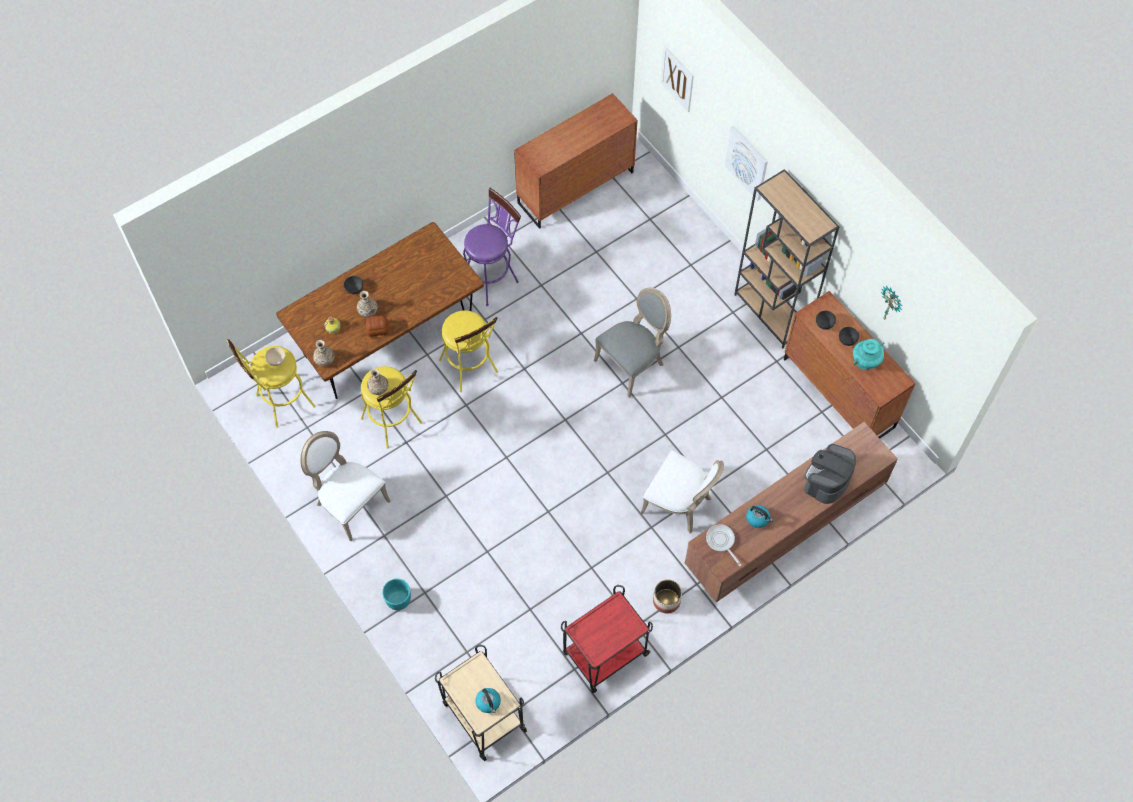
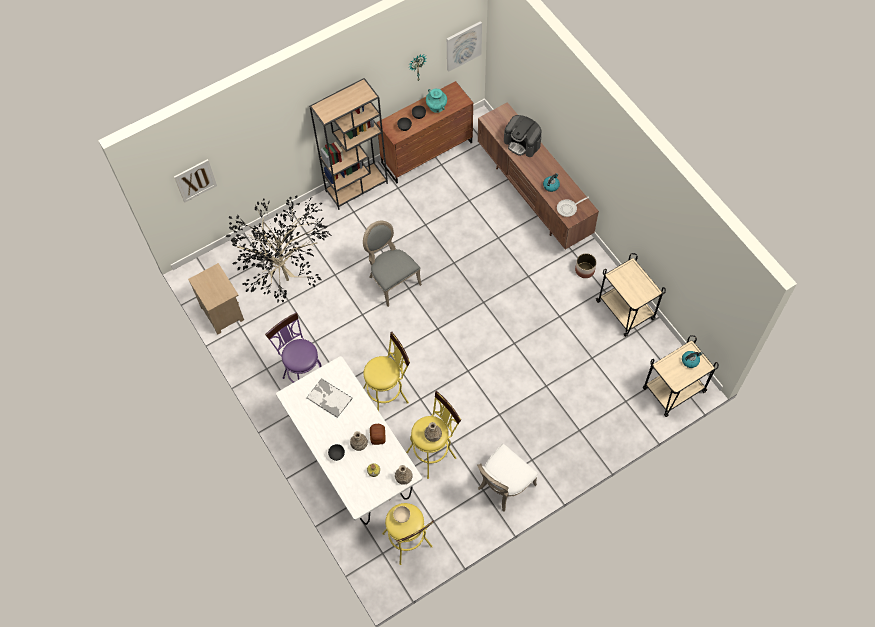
camera: 85 degrees left, 0 degrees up
brown dining table [276,222,484,399] -> white dining table [276,356,422,525]
turquoise planter [382,579,411,610] -> none
brown dresser [514,93,638,229] -> beige nightstand [188,263,244,335]
red cart [561,585,653,693] -> beige cart [596,253,666,337]
white chair [641,450,724,533] -> none
picture [725,125,768,201] -> picture moved to [447,21,482,72]
none -> potted plant [226,195,332,303]
none -> tray [306,378,353,418]

